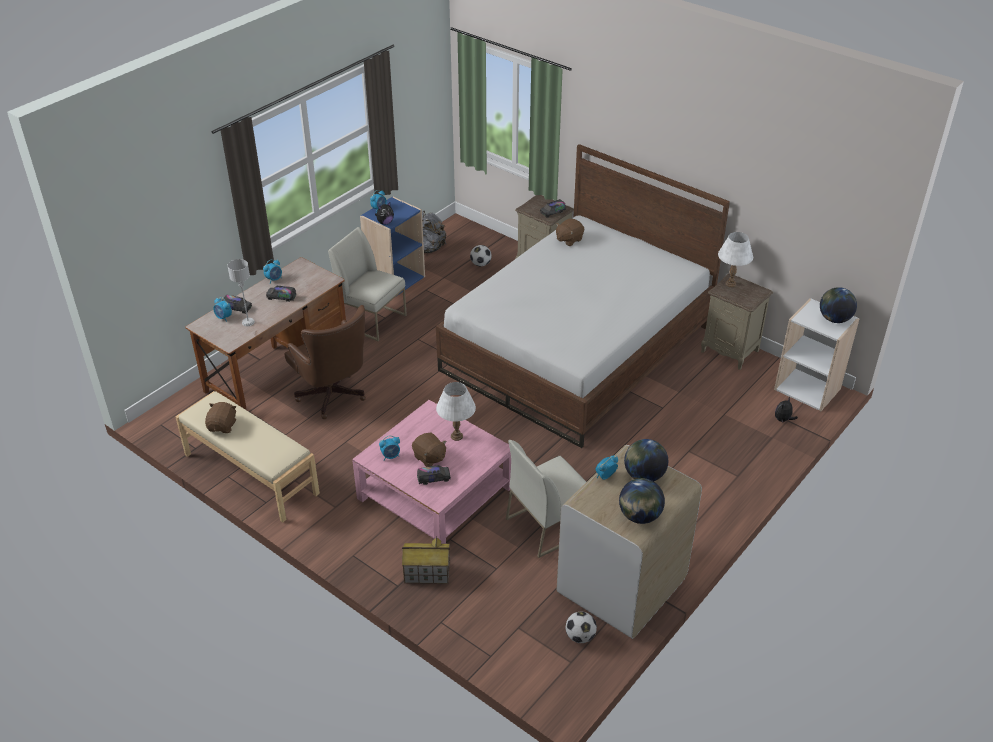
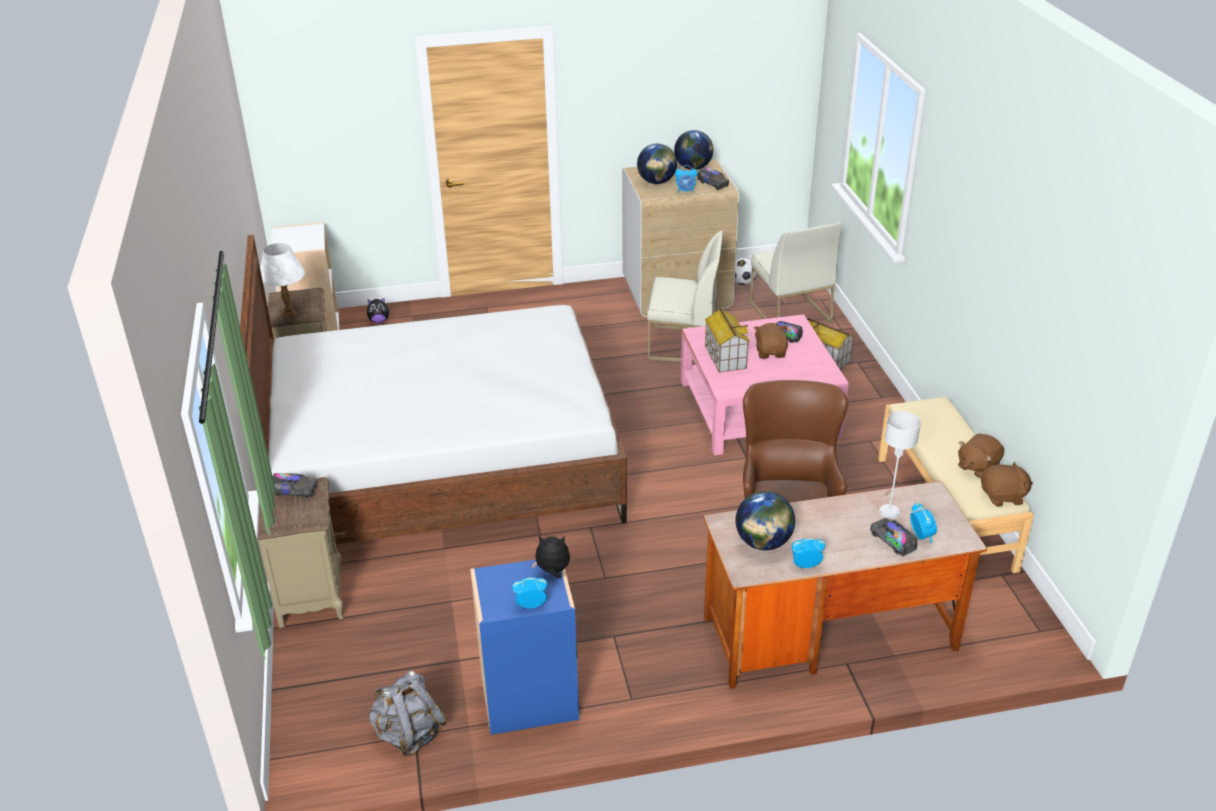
camera: 140 degrees left, 5 degrees down
toy truck [266,286,296,302] -> toy truck moved to [697,167,729,190]
white chair [328,227,407,341] -> white chair moved to [750,222,842,324]
alarm clock [379,436,400,460] -> none
white table lamp [436,382,476,441] -> toy house [705,308,750,373]
football [470,245,492,267] -> none
brown plush toy [556,219,584,246] -> brown plush toy moved to [981,461,1033,507]
globe [820,287,857,323] -> globe moved to [736,491,795,550]

